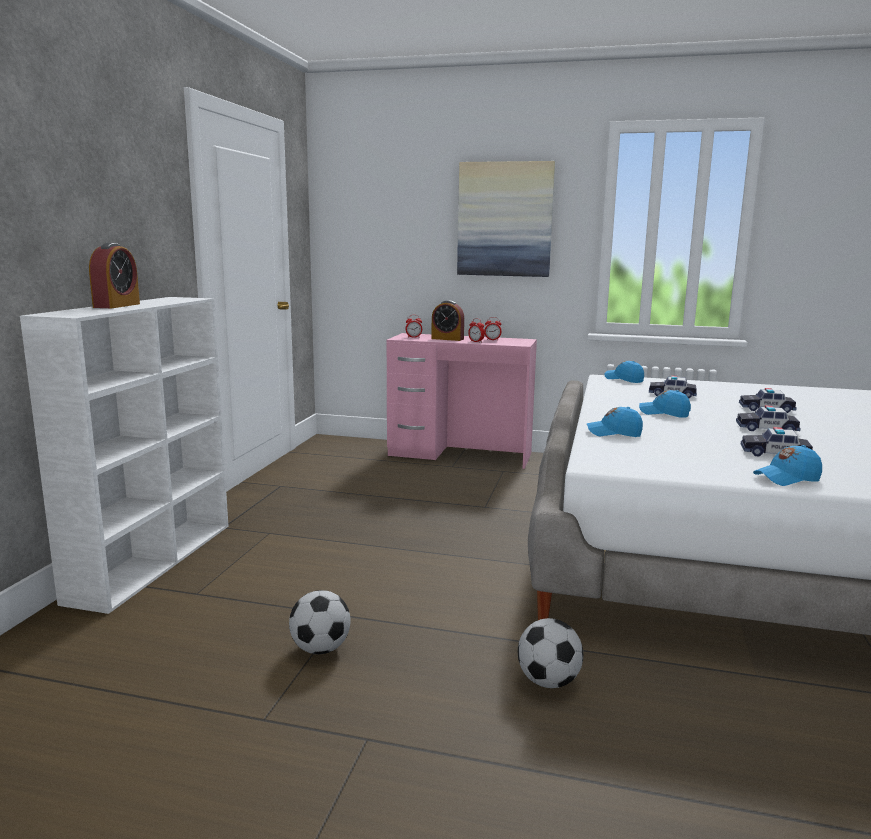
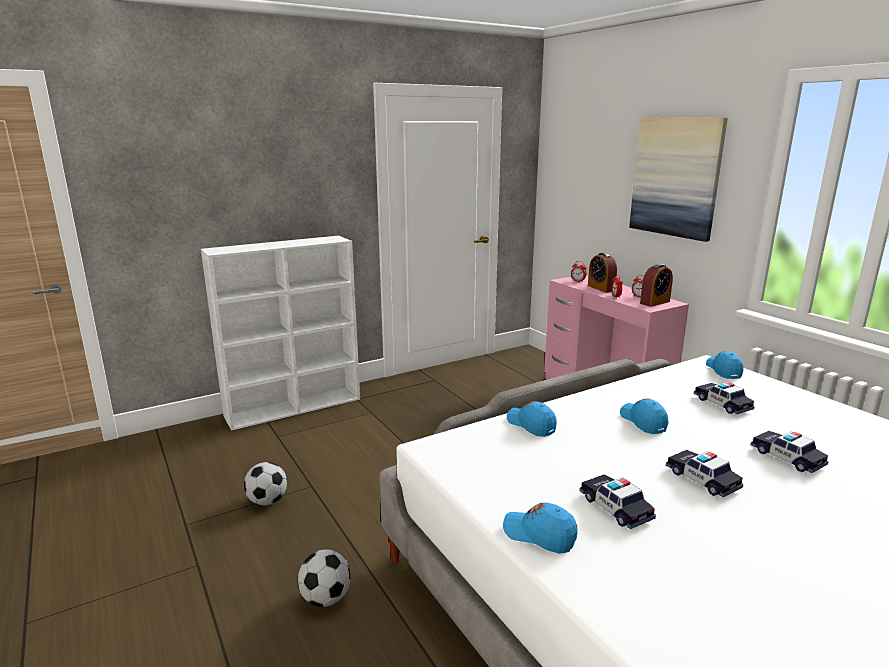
camera: 45 degrees right, 5 degrees up
alarm clock [89,243,140,308] -> alarm clock moved to [640,264,673,307]

